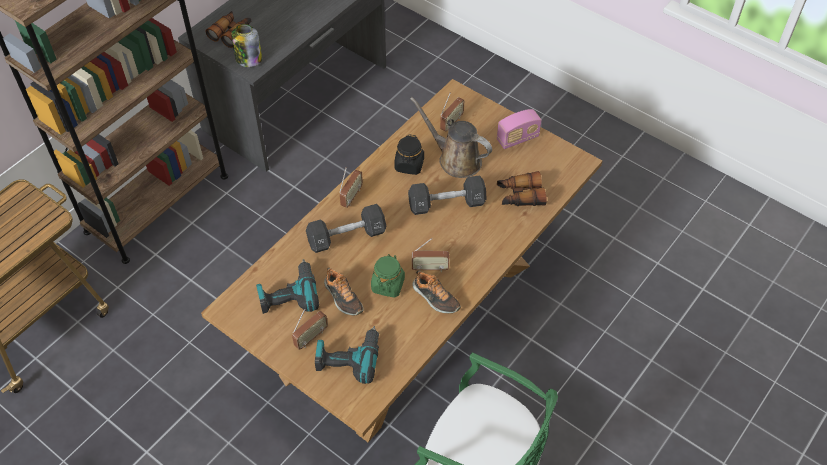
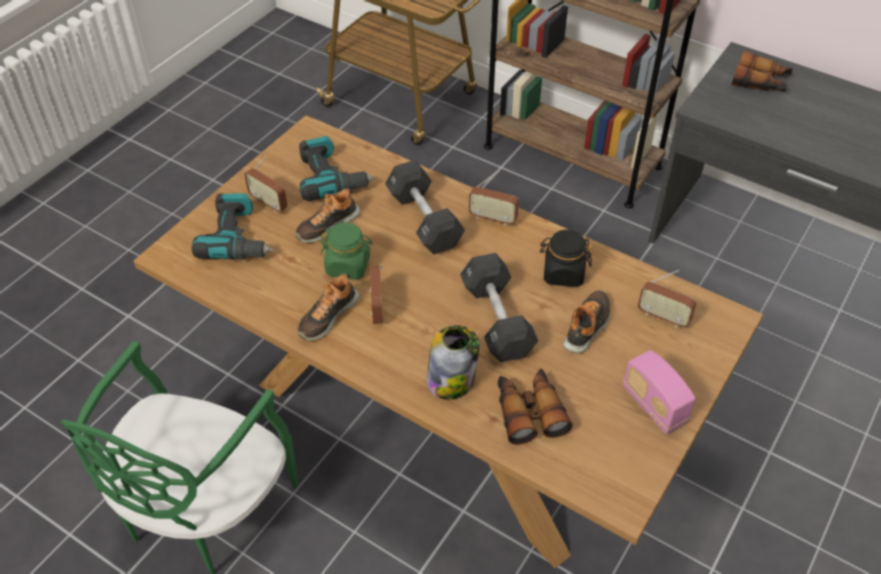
camera: 85 degrees right, 5 degrees down
jar [231,24,262,67] -> jar moved to [427,325,480,400]
brown watering can [410,97,492,178] -> shoe [563,290,610,353]

